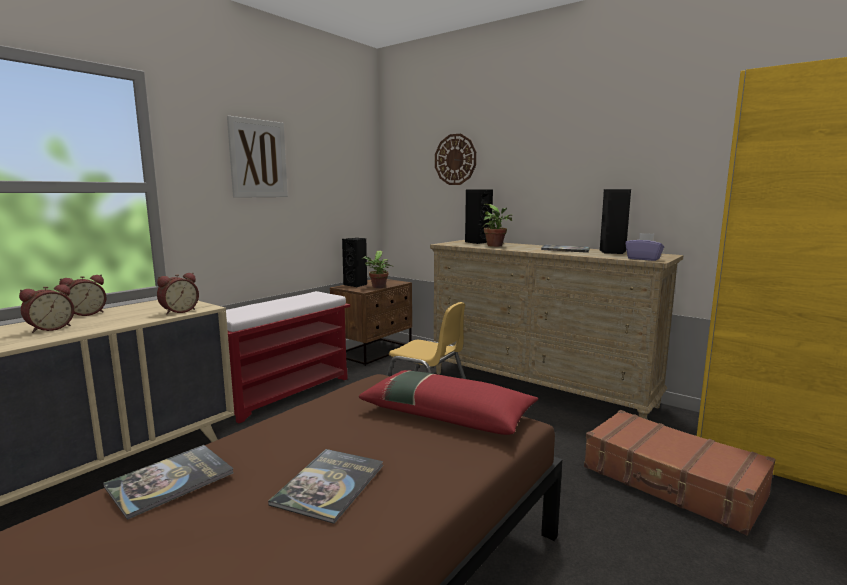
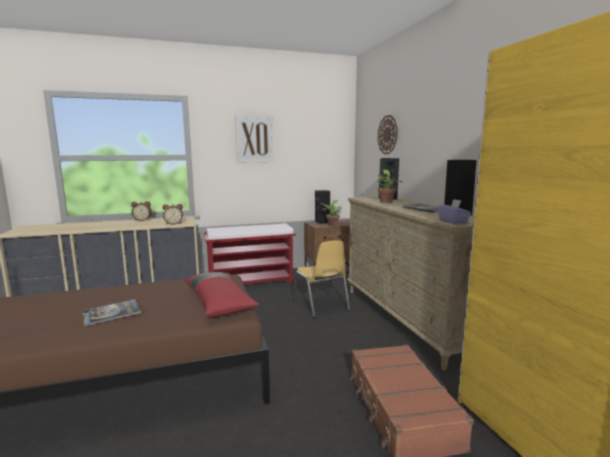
camera: 35 degrees right, 0 degrees up
alarm clock [19,284,74,333] -> none
book [103,445,234,520] -> none

